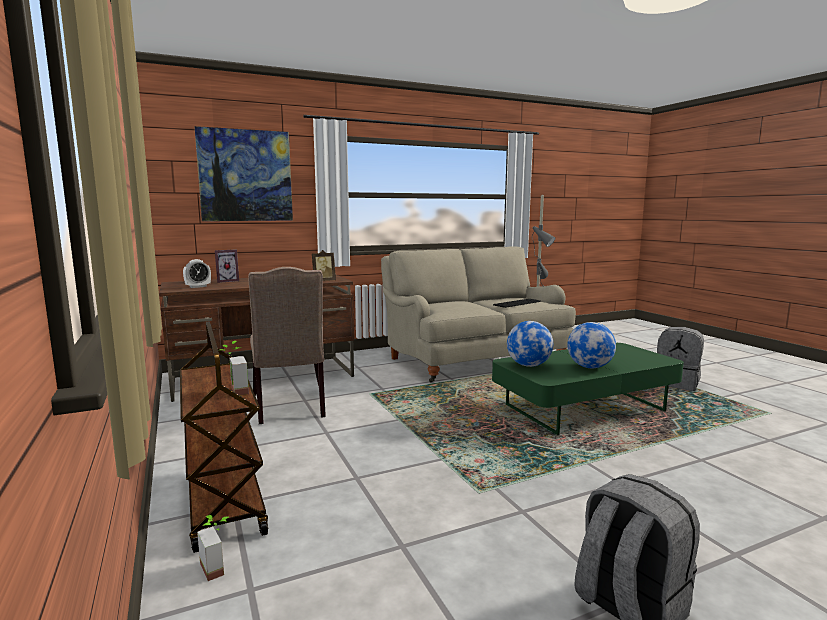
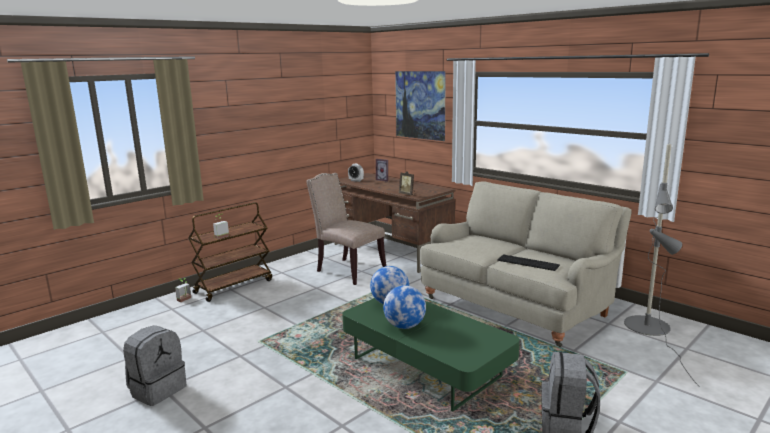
camera: 70 degrees right, 5 degrees up
beige chair [248,267,326,424] -> beige chair turned 75 degrees clockwise [307,173,386,285]

